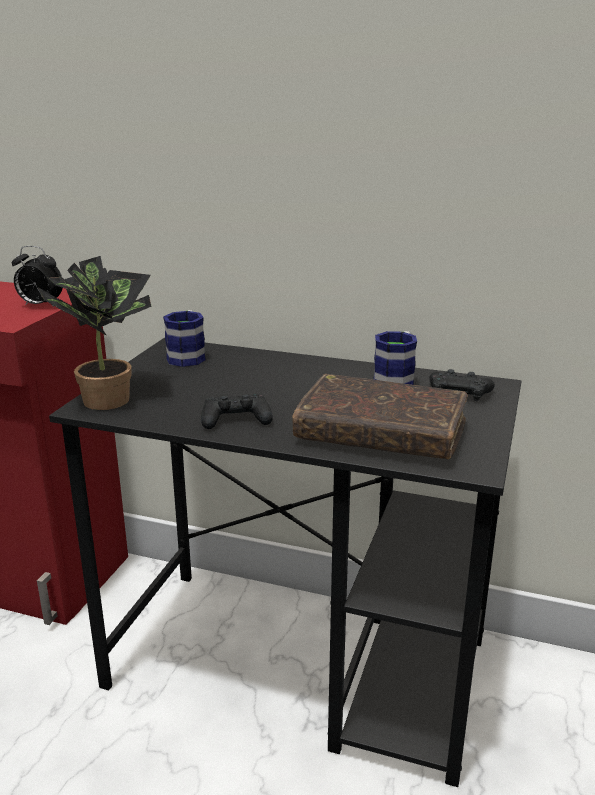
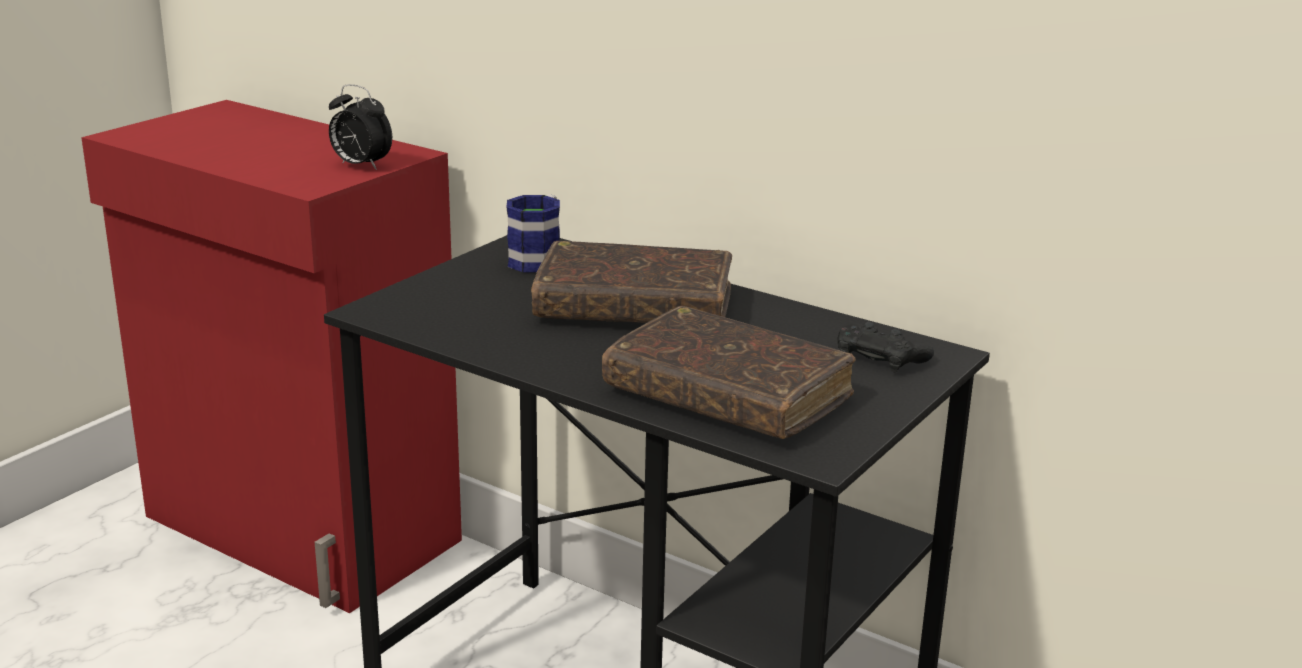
camera: 15 degrees right, 0 degrees up
potted plant [38,256,152,410] -> none
black game controller [201,394,273,429] -> none
mug [373,331,417,385] -> none
none -> brown book [531,241,732,323]

